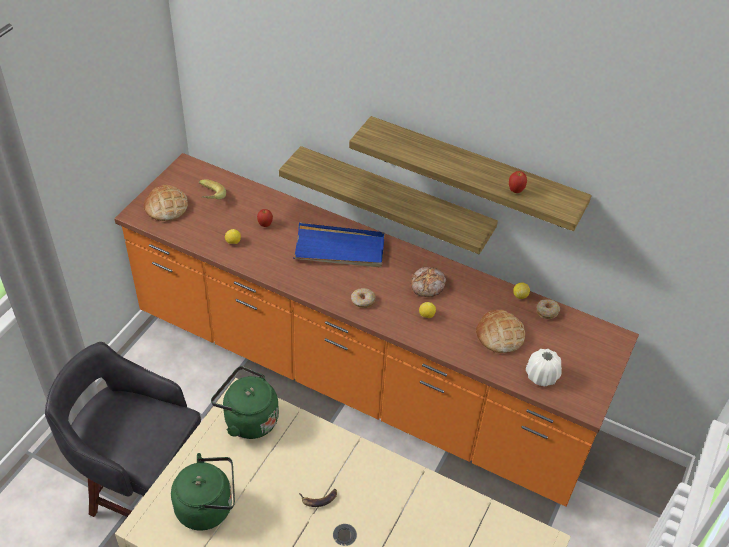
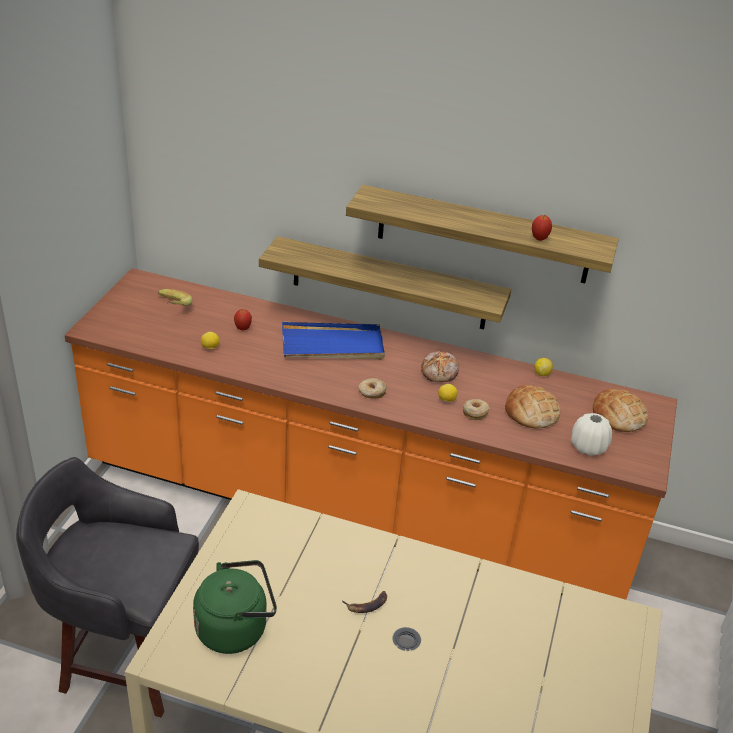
camera: 10 degrees left, 10 degrees down
bread [143,185,188,221] -> bread moved to [593,389,648,432]
green kettle [211,366,279,439] -> none
donut [537,300,560,319] -> donut moved to [463,399,490,420]

